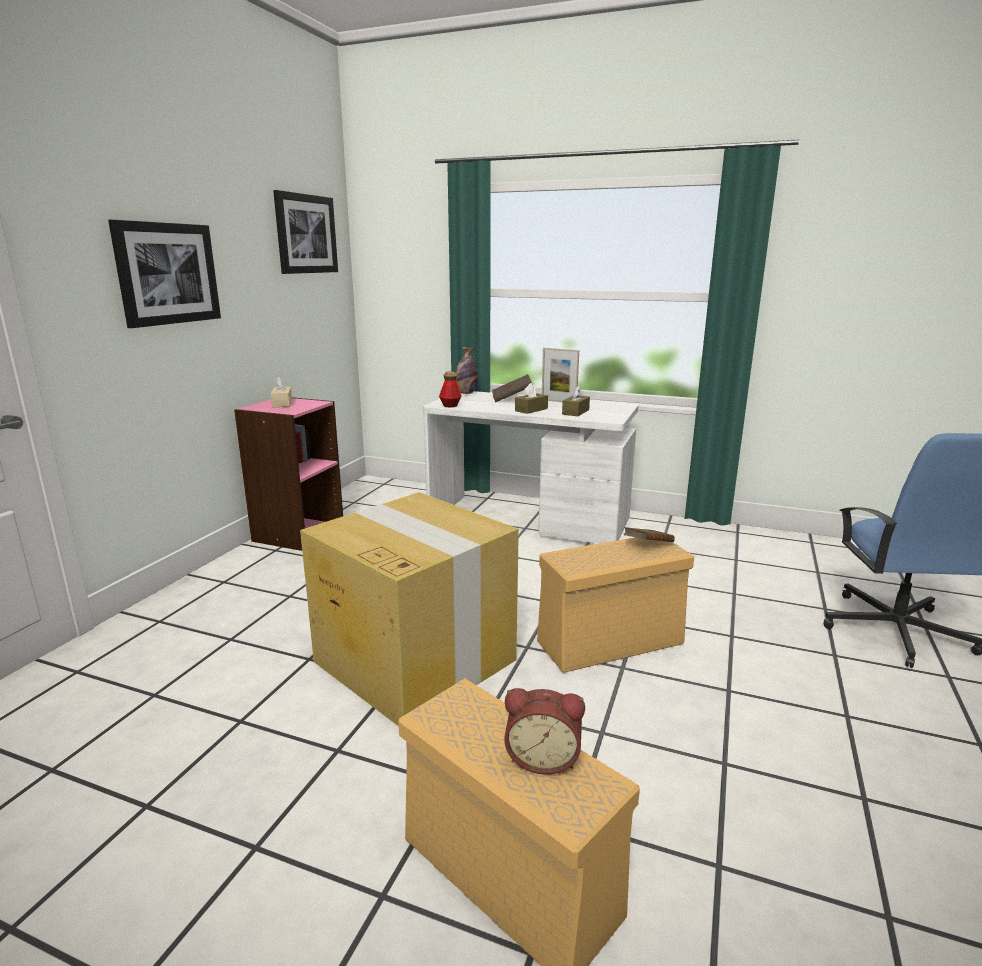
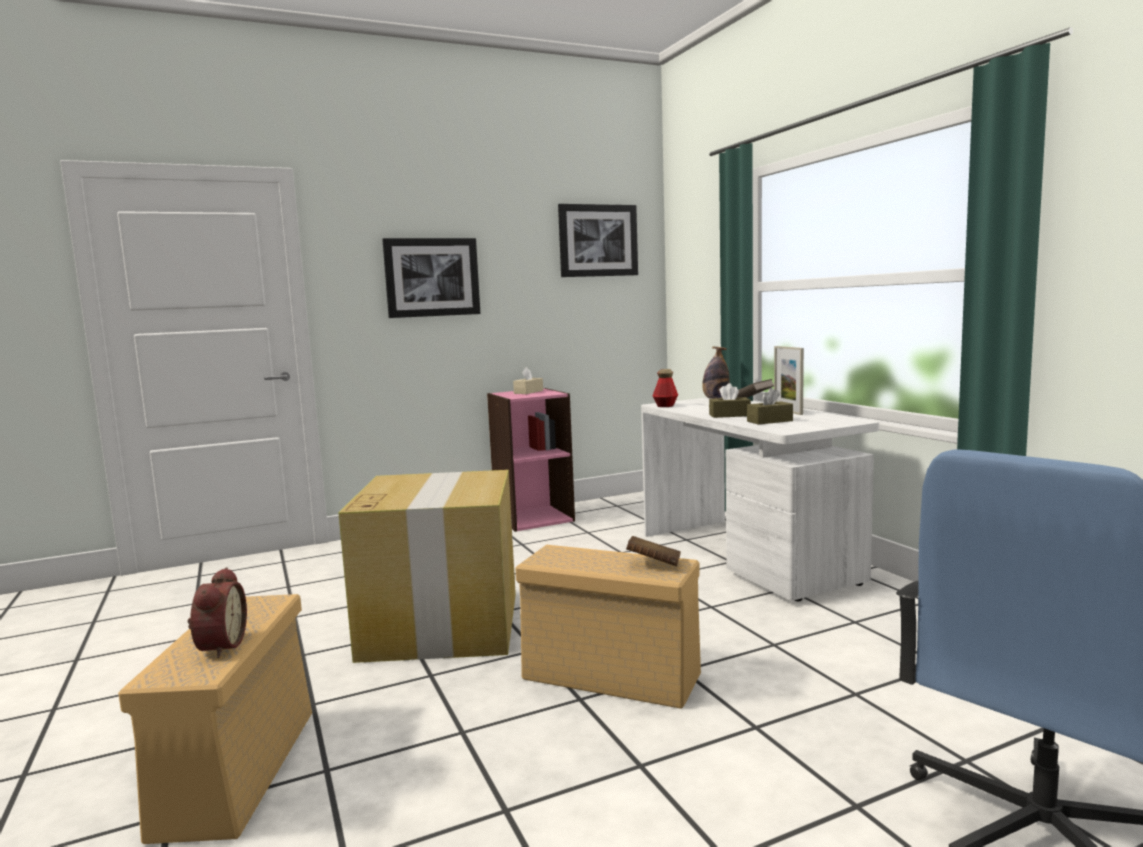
camera: 45 degrees right, 10 degrees down
alarm clock [505,688,585,775] -> alarm clock turned 150 degrees counterclockwise [188,567,247,658]

